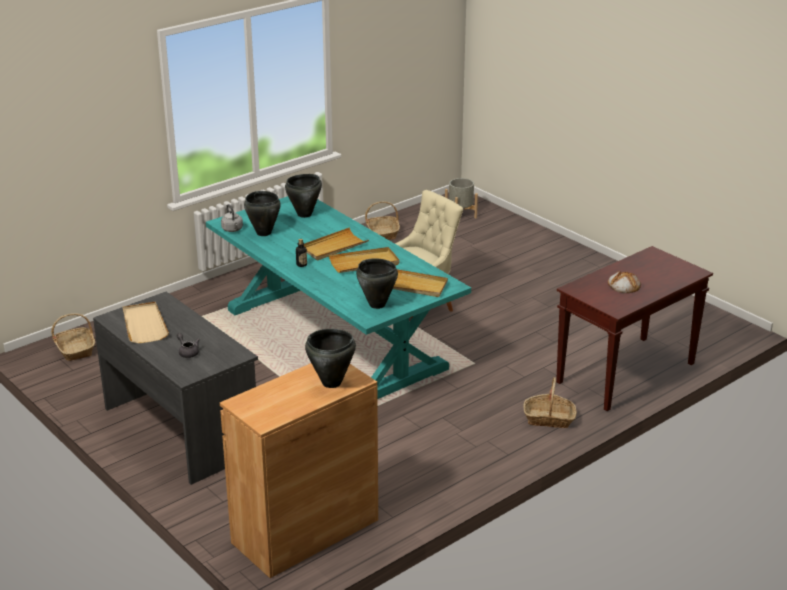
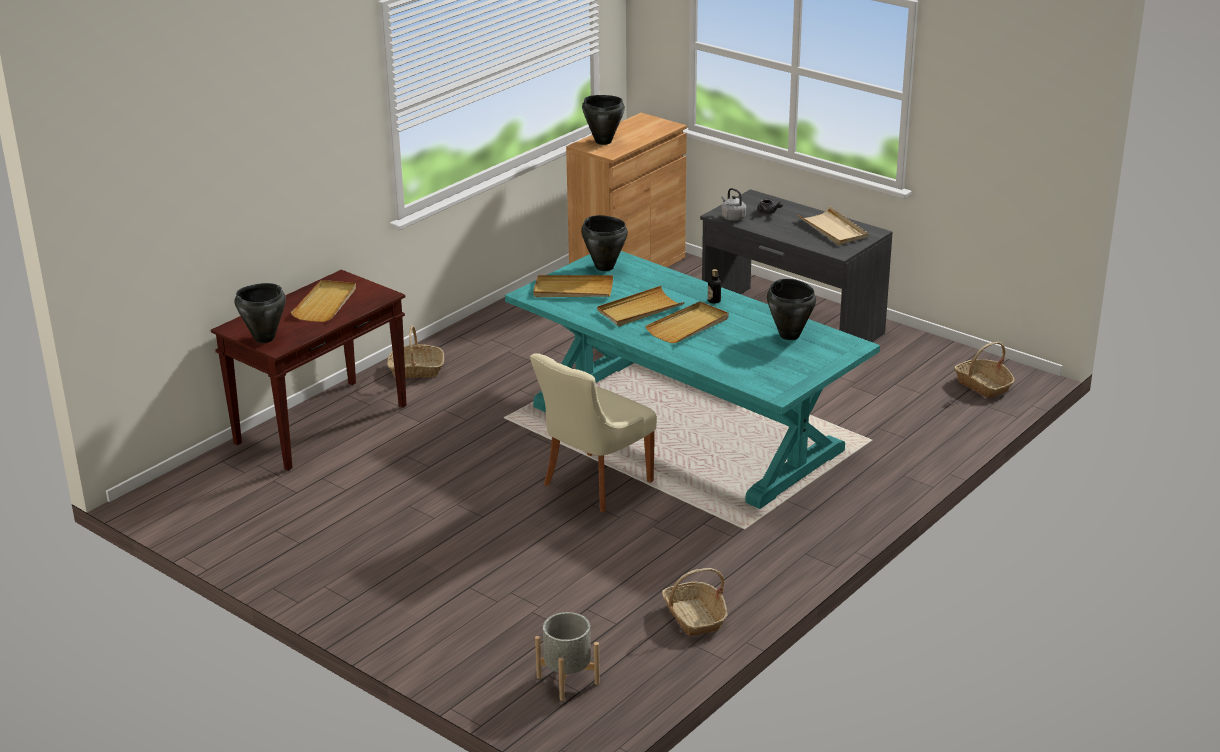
camera: 170 degrees right, 0 degrees up
grey kettle [221,204,243,232] -> grey kettle moved to [721,188,746,221]
black cooking pot [285,174,322,218] -> black cooking pot moved to [235,283,286,343]
bread [608,271,641,293] -> beige tray [291,280,356,322]

